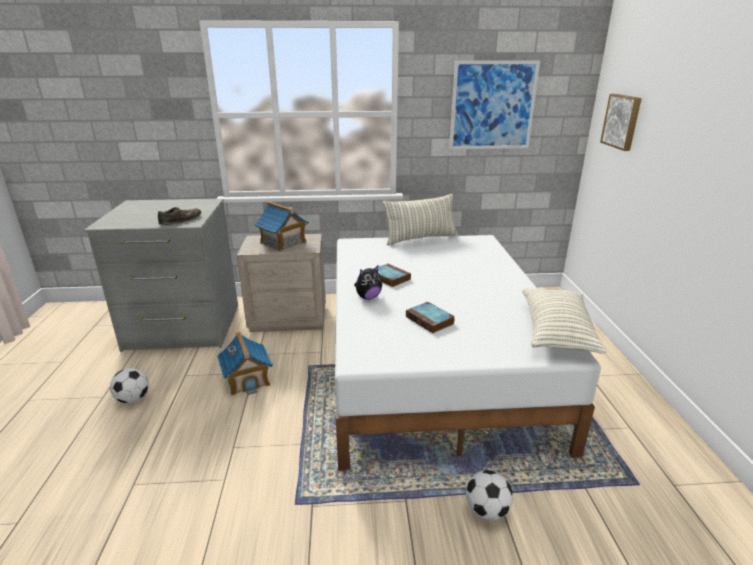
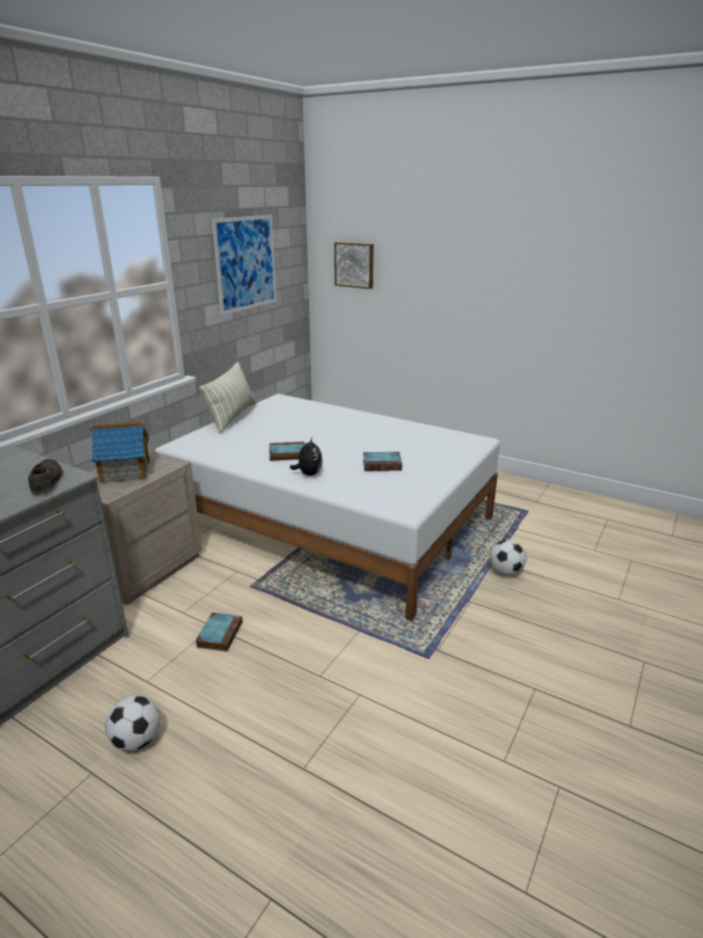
camera: 55 degrees left, 0 degrees up
toy house [217,332,273,396] -> book [196,612,242,652]
pillow [522,288,607,353] -> none

